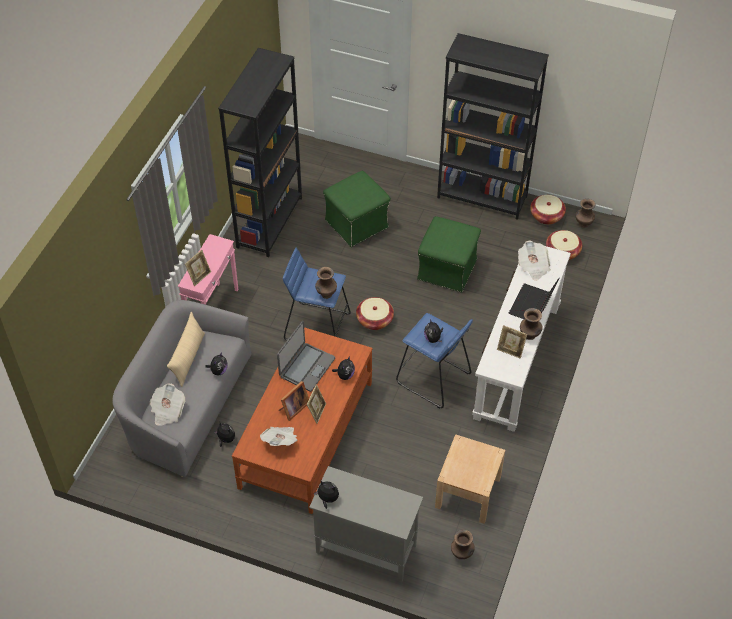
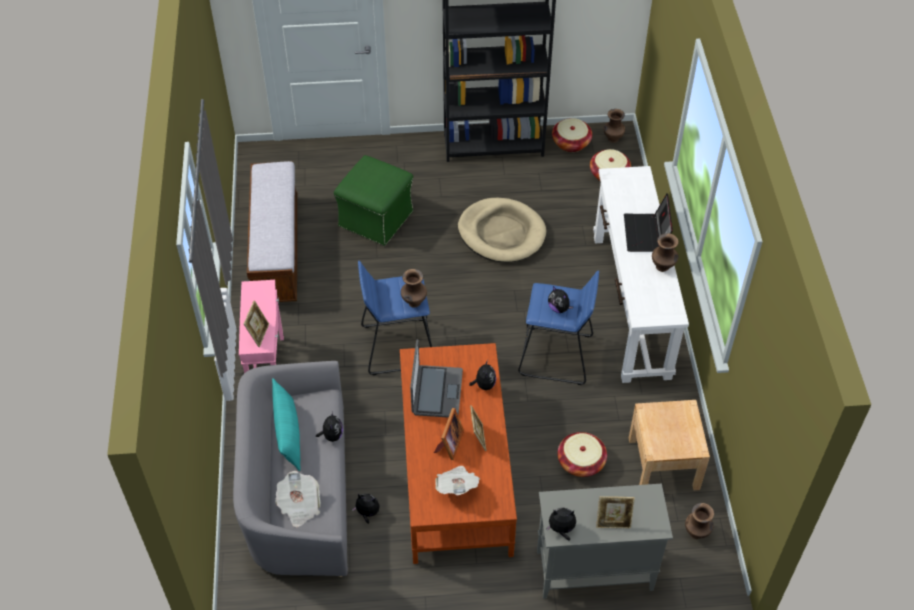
camera: 25 degrees left, 0 degrees up
beige pillow [167,312,205,387] -> turquoise pillow [272,378,300,471]
black bookcase [218,48,302,257] -> bench [247,161,297,302]
basket [356,297,394,330] -> basket moved to [557,432,607,477]
green ottoman [417,216,481,293] -> beige dog bed [458,198,546,262]
picture frame [497,325,527,359] -> picture frame moved to [596,496,635,528]
newspaper [518,240,551,281] -> none

